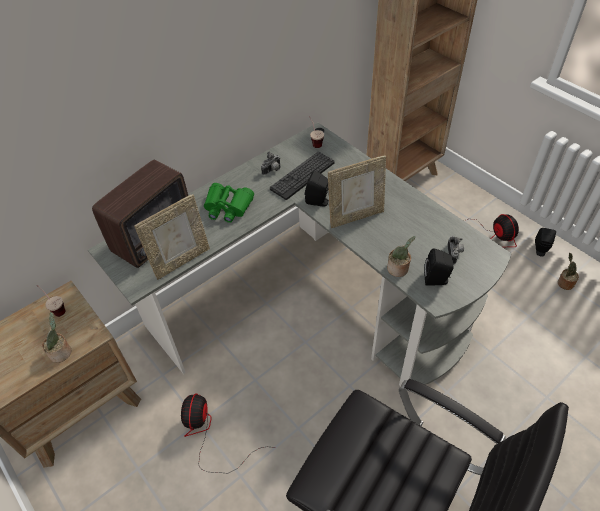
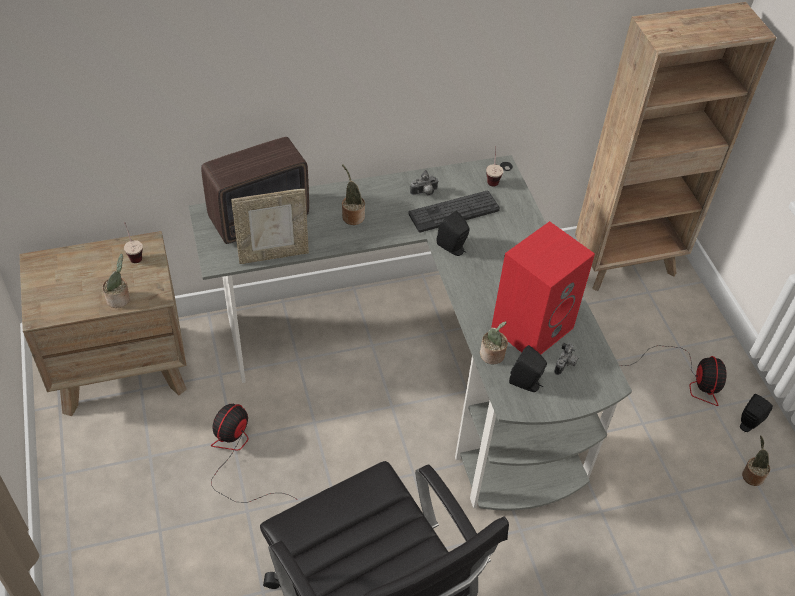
camera: 20 degrees right, 0 degrees up
green binoculars [204,183,254,223] -> potted plant [342,164,365,225]
picture frame [328,156,386,228] -> none
none -> red speaker [491,221,595,354]

